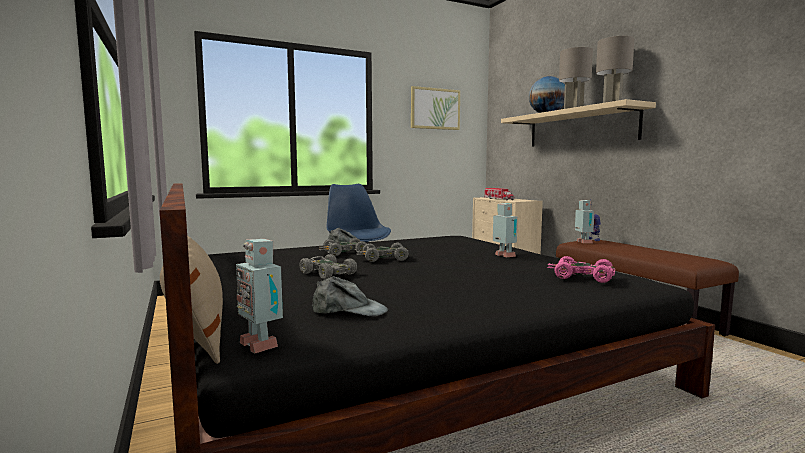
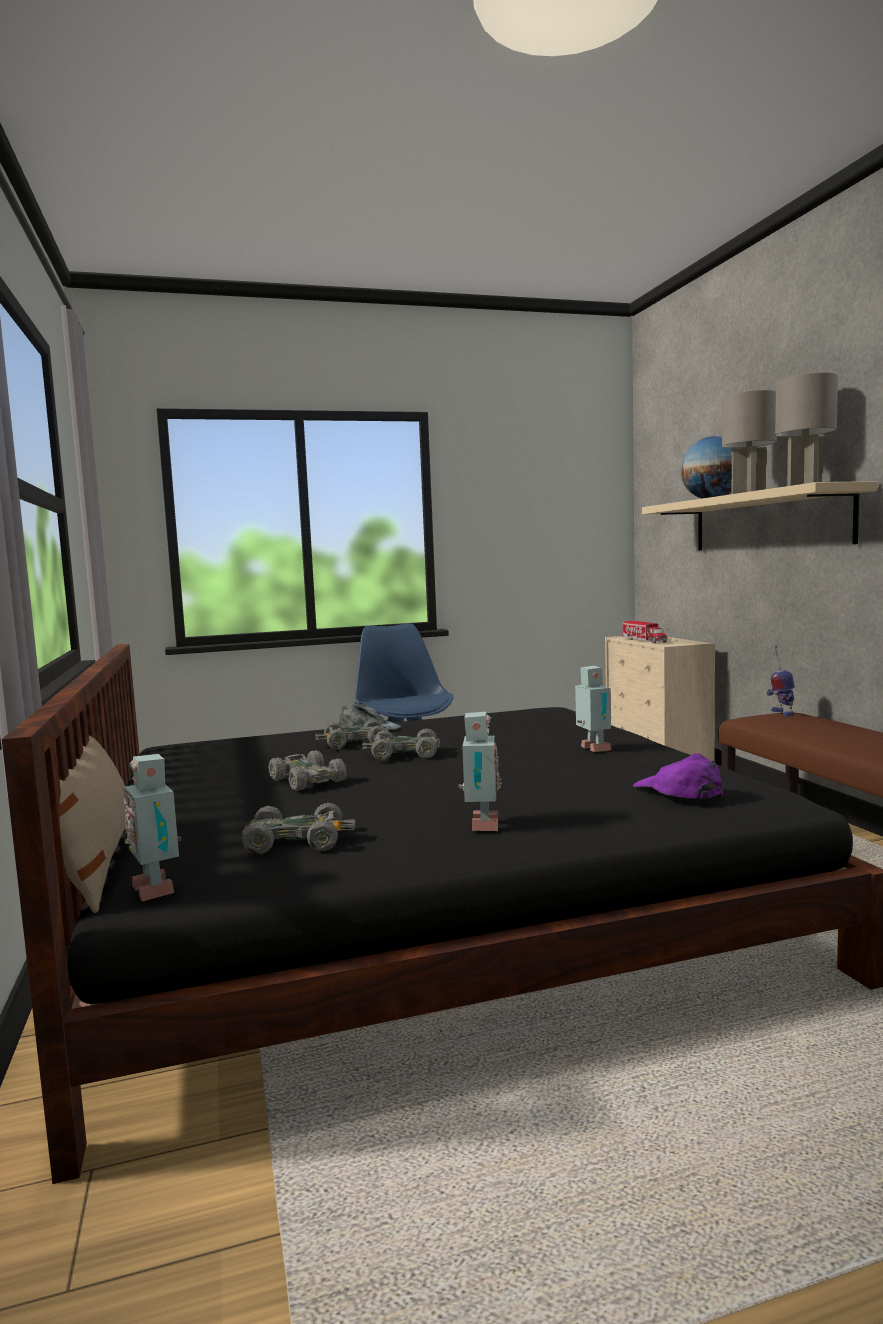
camera: 10 degrees right, 0 degrees up
grey cap [312,276,388,316] -> grey toy car [242,803,356,855]
picture [411,86,460,130] -> none
pink toy car [548,256,615,283] -> purple cap [633,753,723,800]
toy robot [575,200,595,243] -> toy robot moved to [458,712,502,831]

